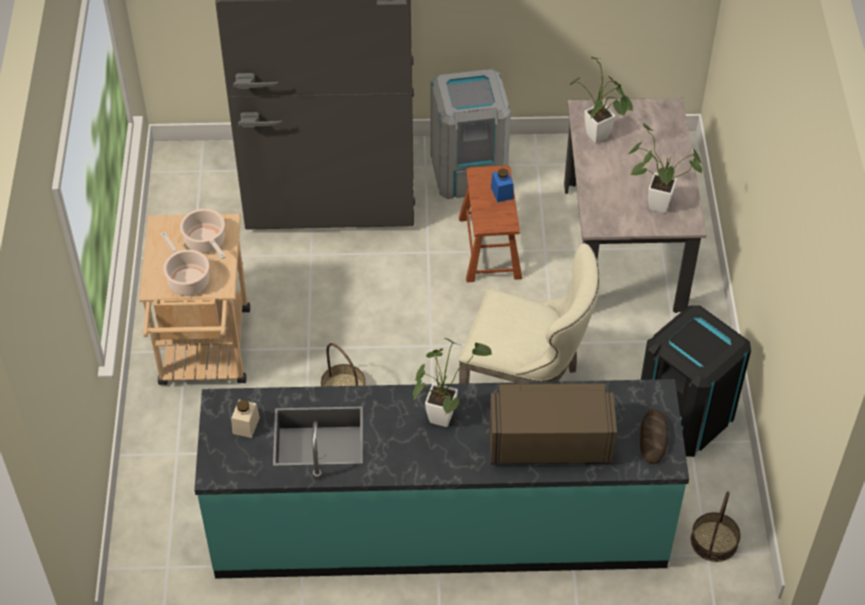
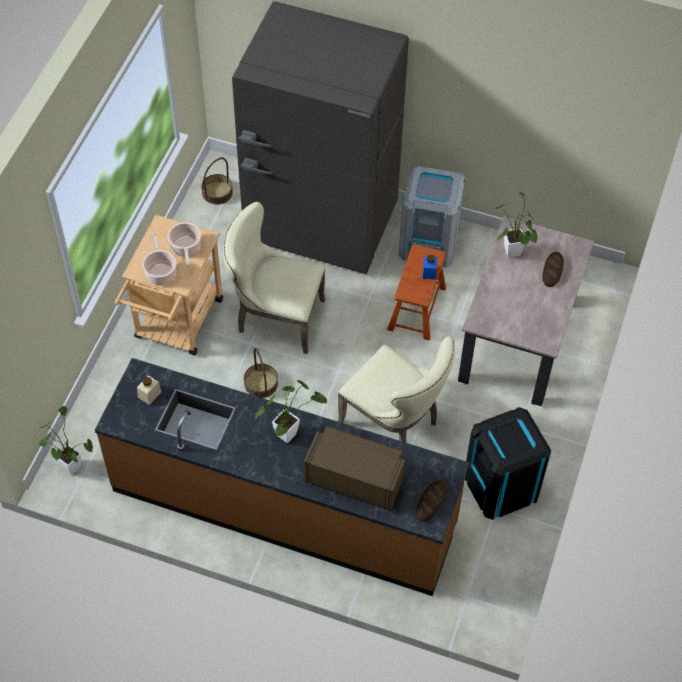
camera: 20 degrees right, 5 degrees up
turquoise counter [194,379,689,579] -> brown counter [95,358,470,596]
potted plant [628,123,702,213] -> potted plant moved to [38,406,93,475]
basket [691,491,741,562] -> basket moved to [201,157,233,205]
none -> beige chair [223,202,325,354]
none -> bread [542,252,564,287]

